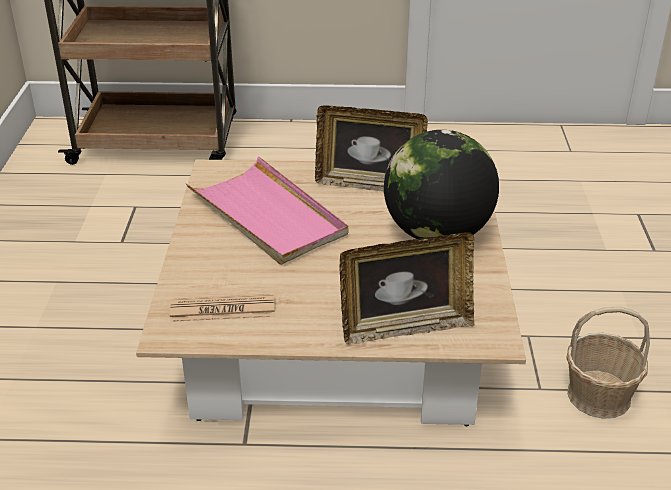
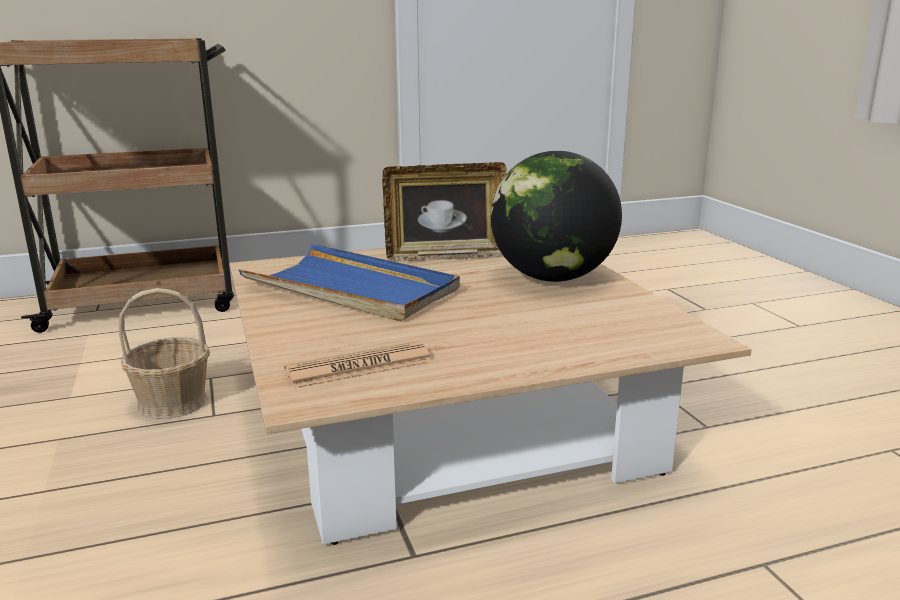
camera: 20 degrees left, 15 degrees down
pink tray [186,156,348,265] -> blue tray [239,244,460,321]
picture frame [339,232,474,344] -> none
basket [567,307,650,419] -> basket moved to [119,288,210,419]

